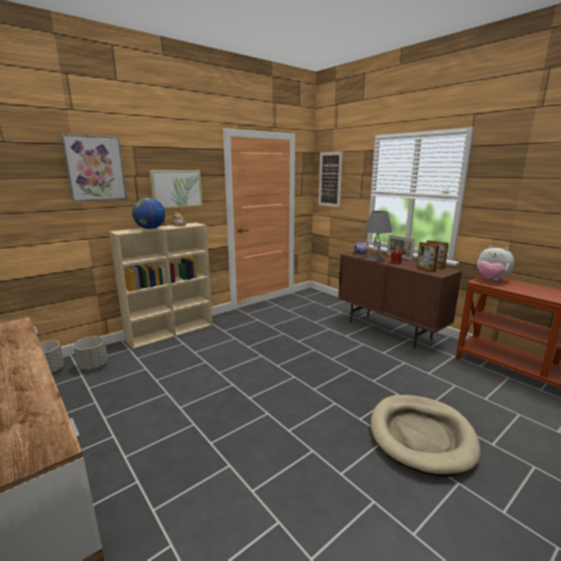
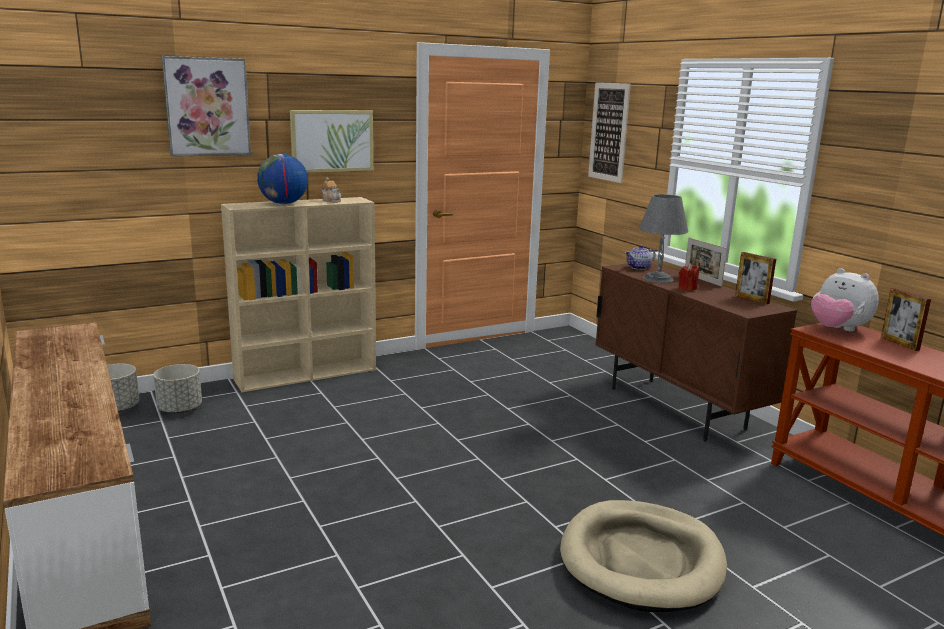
camera: 10 degrees right, 0 degrees up
picture frame [416,242,439,272] -> picture frame moved to [881,288,931,351]

